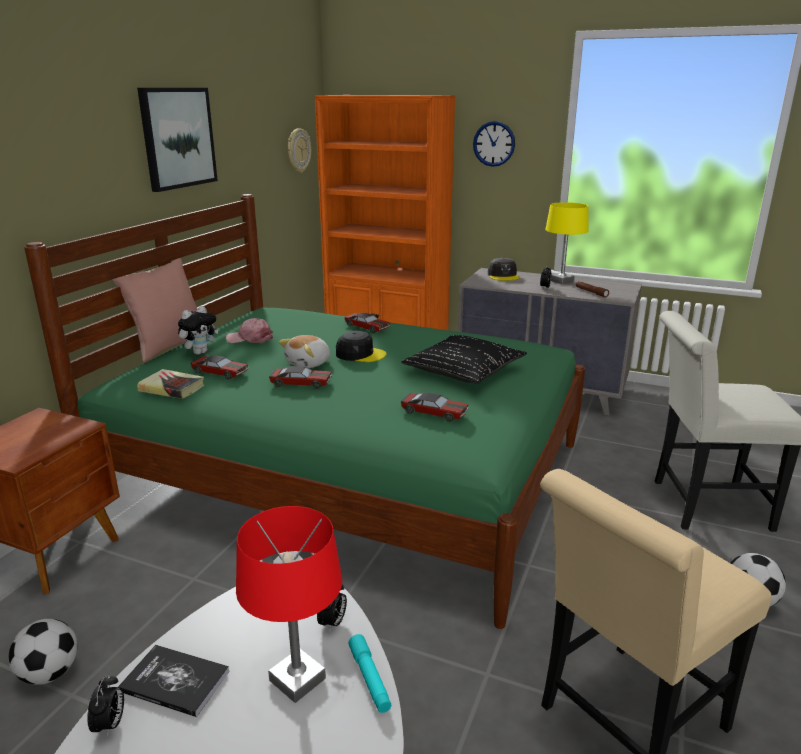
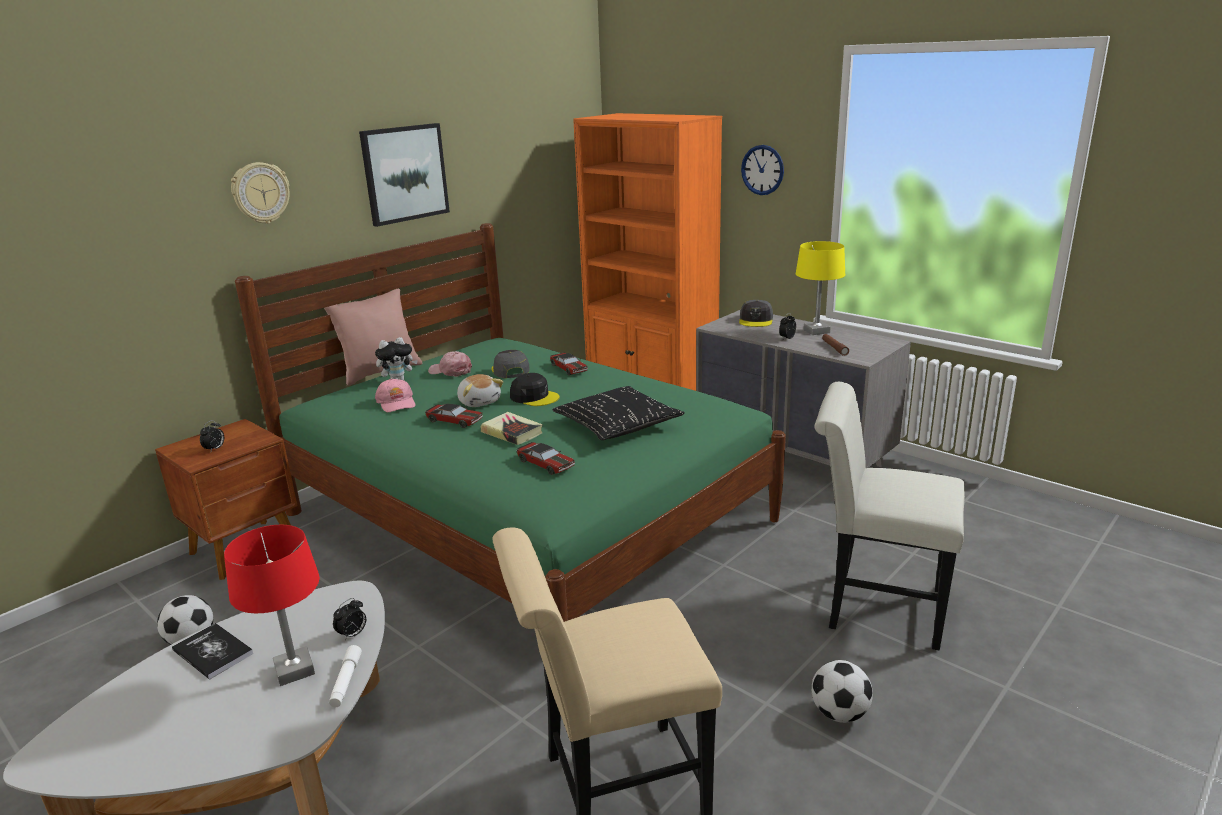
camera: 20 degrees right, 0 degrees up
alarm clock [87,675,124,737] -> alarm clock moved to [200,420,224,451]
book [137,369,204,399] -> book moved to [481,412,543,445]
toy car [190,355,248,380] -> pink cap [375,378,415,412]
plush toy [279,335,330,368] -> plush toy turned 90 degrees counterclockwise [457,374,503,407]
wall clock [288,128,311,173] -> wall clock moved to [231,162,290,224]
turquoise flashlight [348,634,391,713] -> white flashlight [329,645,362,708]
none -> grey cap [491,350,530,378]

